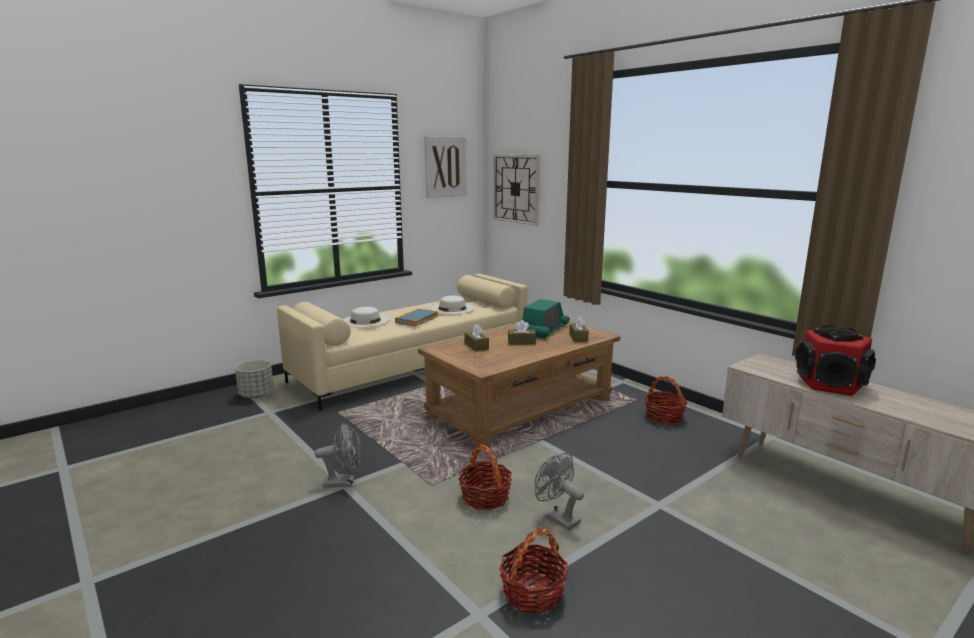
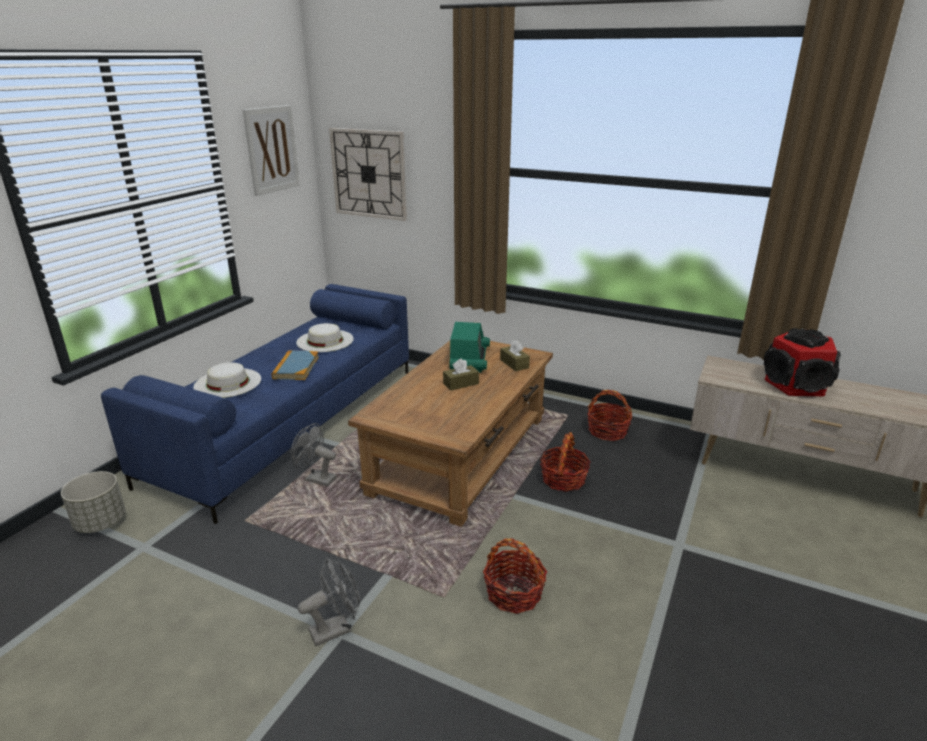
camera: 25 degrees left, 10 degrees up
beige sofa [277,274,528,410] -> blue sofa [101,284,409,524]
brown tissue box [464,324,489,352] -> none
basket [499,528,568,614] -> basket moved to [540,432,591,492]
grey fan [535,453,584,530] -> grey fan moved to [291,423,336,486]

